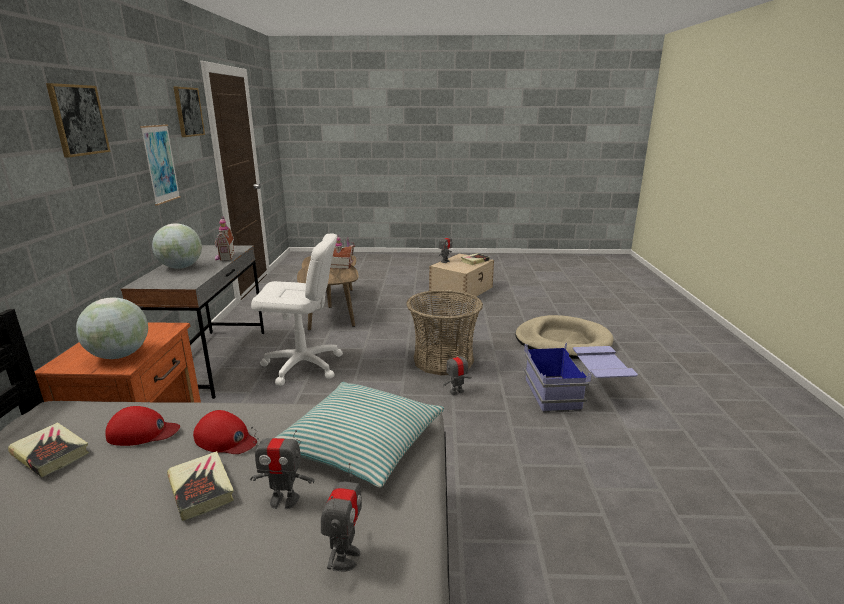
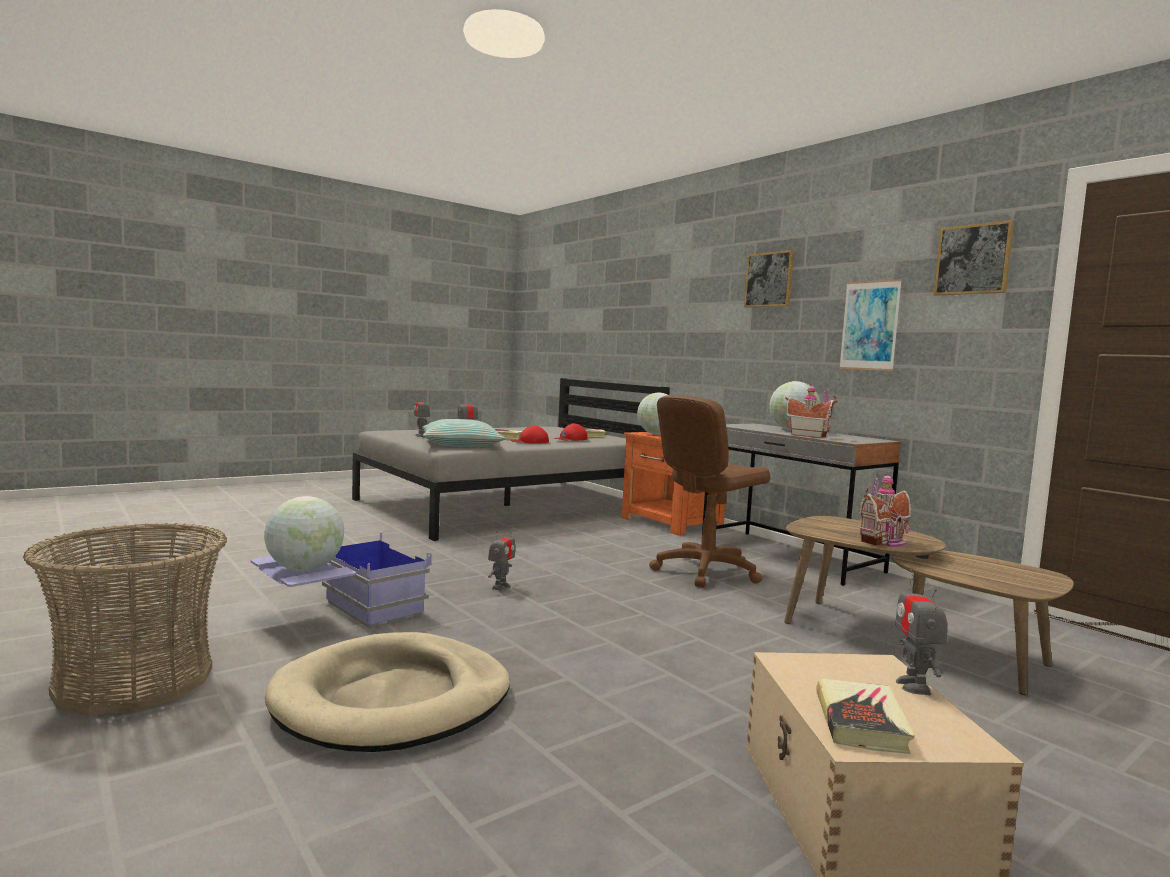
camera: 140 degrees right, 15 degrees down
white office chair [251,233,343,386] -> brown office chair [649,395,770,588]
basket [406,290,483,375] -> basket moved to [23,523,227,715]
none -> globe [264,496,344,571]

